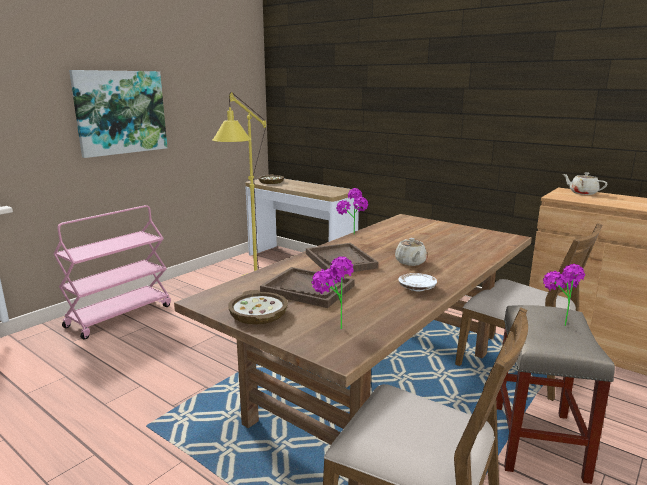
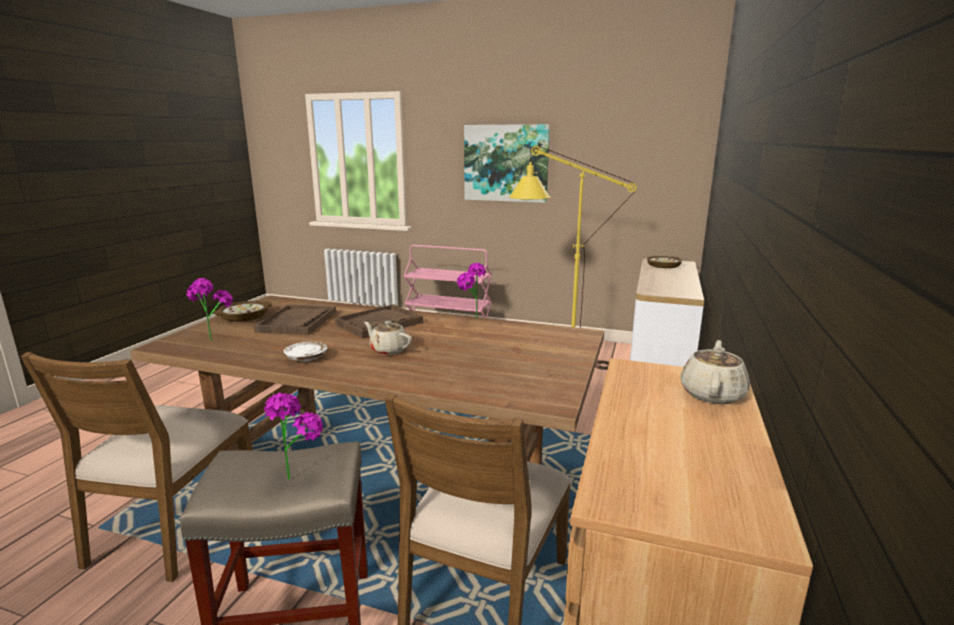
camera: 70 degrees right, 0 degrees up
beige teapot [395,238,427,266] -> beige teapot turned 60 degrees clockwise [364,321,412,355]

